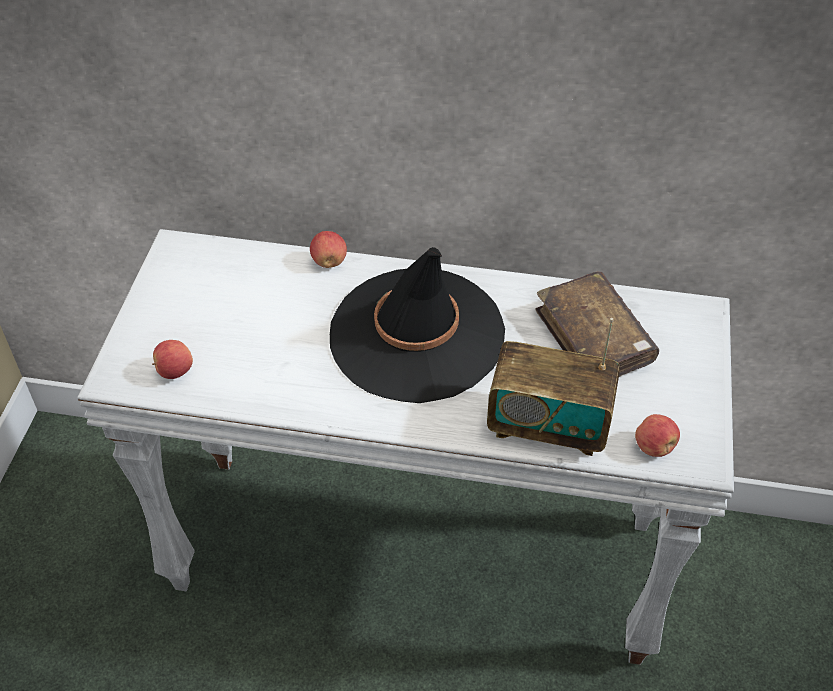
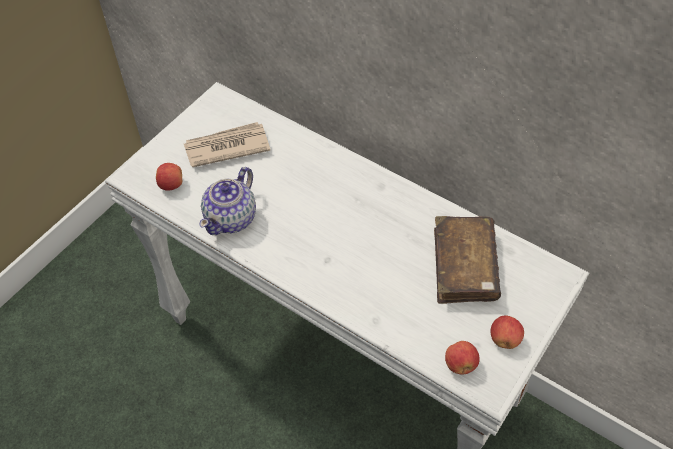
camera: 25 degrees right, 5 degrees up
apple [310,231,347,268] -> apple moved to [491,315,524,349]
black hat [330,247,505,403] -> none
radio [487,318,620,456] -> none
none -> newspaper [184,122,270,167]
none -> teapot [200,167,256,235]

